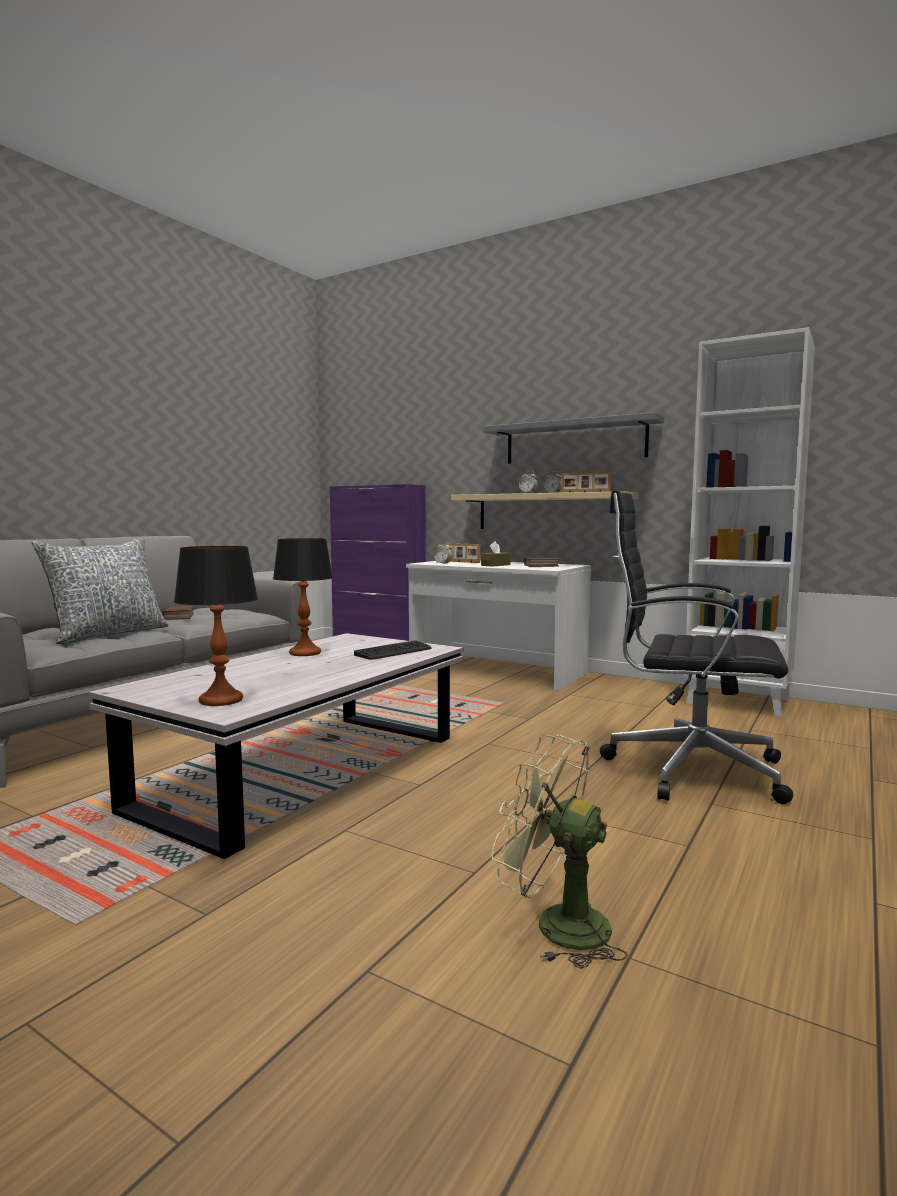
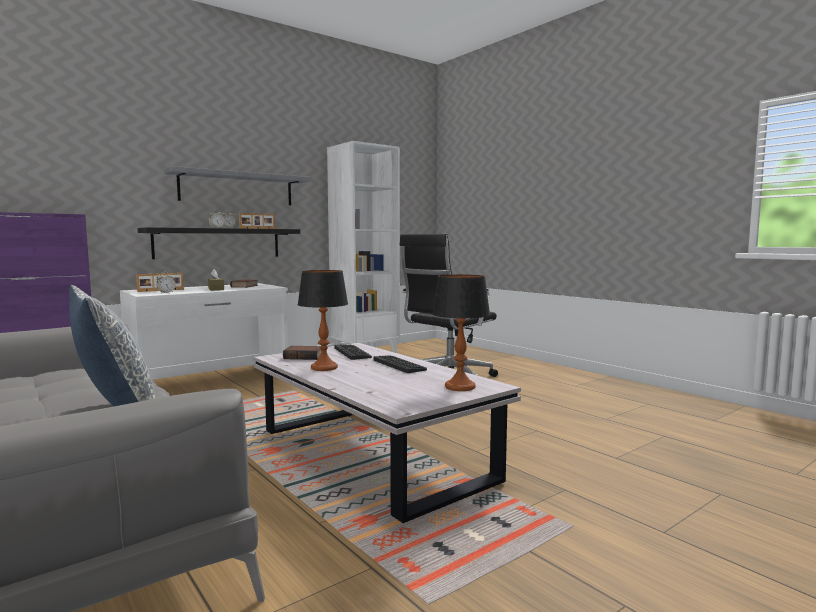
camera: 70 degrees left, 0 degrees up
book [162,605,194,620] -> book moved to [283,346,321,360]
beige shelf [451,491,639,529] -> black shelf [138,227,300,259]
green fan [491,735,628,969] -> none
none -> keyboard [374,355,427,373]

